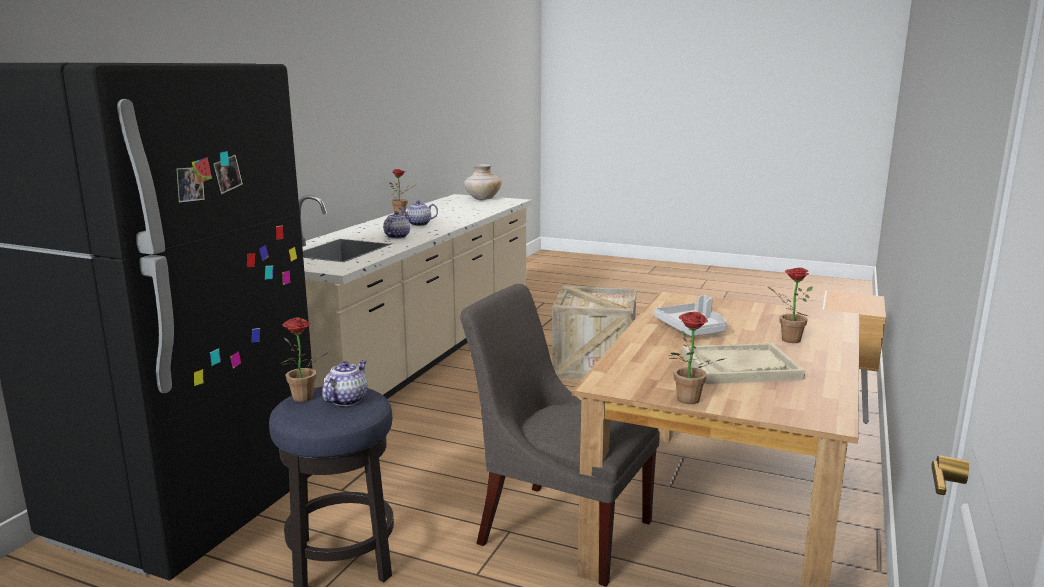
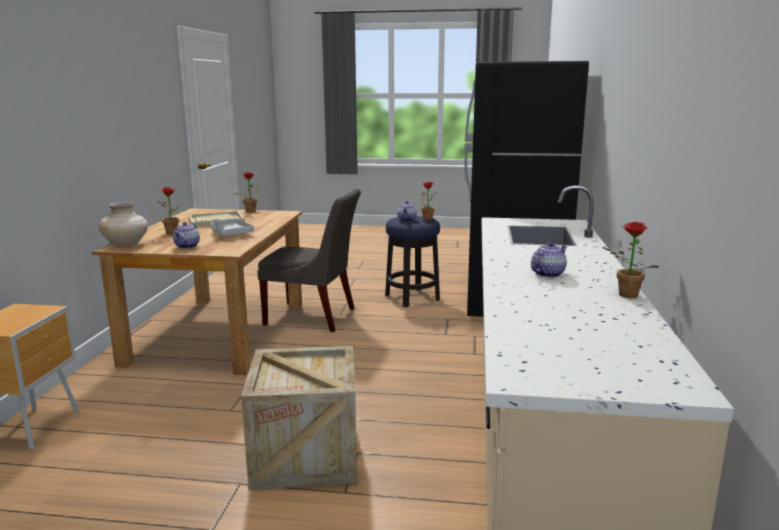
camera: 165 degrees right, 0 degrees up
teapot [383,211,410,239] -> teapot moved to [173,222,200,249]
beige vase [464,164,501,200] -> beige vase moved to [99,202,148,246]

